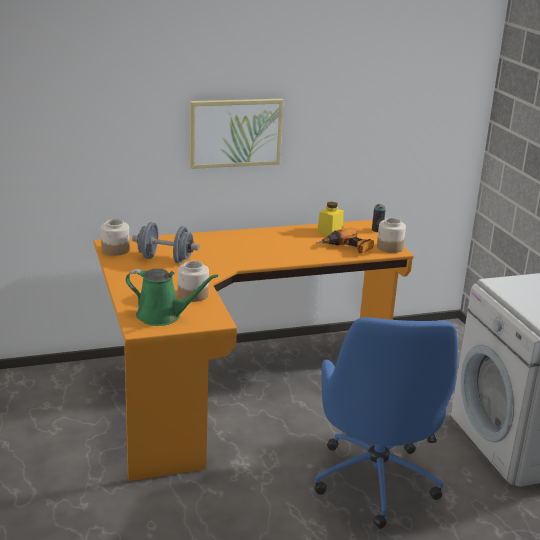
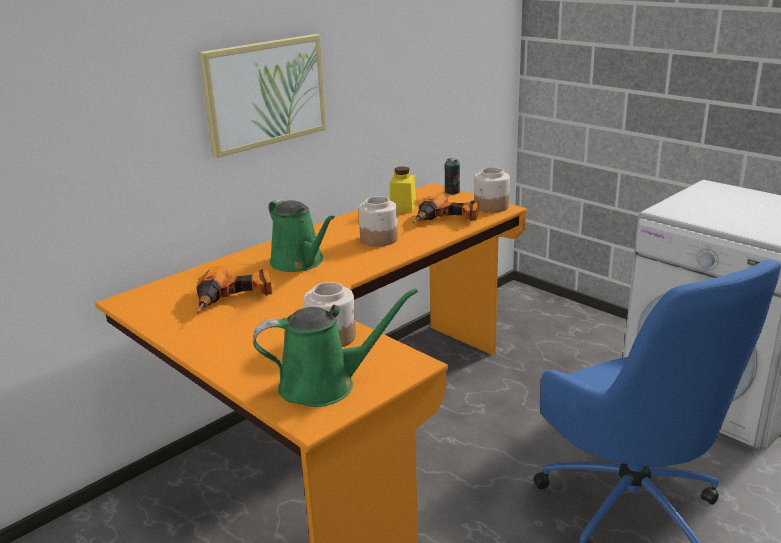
camera: 25 degrees left, 0 degrees up
jar [101,219,130,256] -> jar moved to [359,196,398,246]
grey dumbbell [132,222,199,264] -> power drill [196,266,272,313]
none -> green watering can [269,199,335,272]

